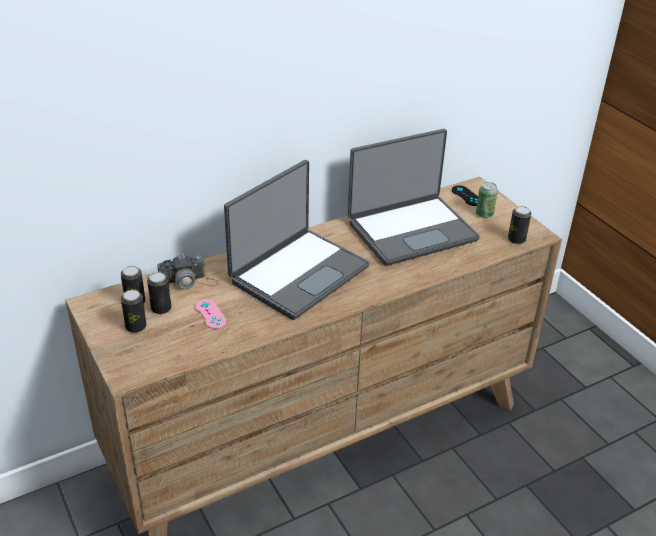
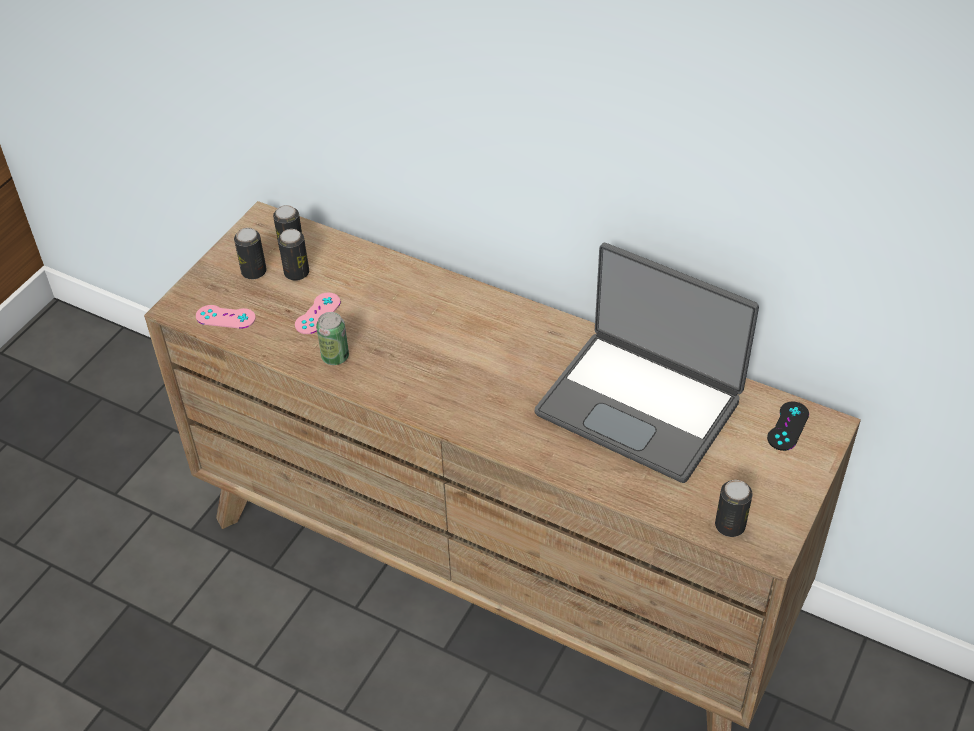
camera: 60 degrees right, 10 degrees up
camera [157,254,219,291] -> none
laptop [224,160,370,320] -> none
can [476,182,498,218] -> can moved to [316,312,349,365]
none -> pink game controller [196,305,256,329]

